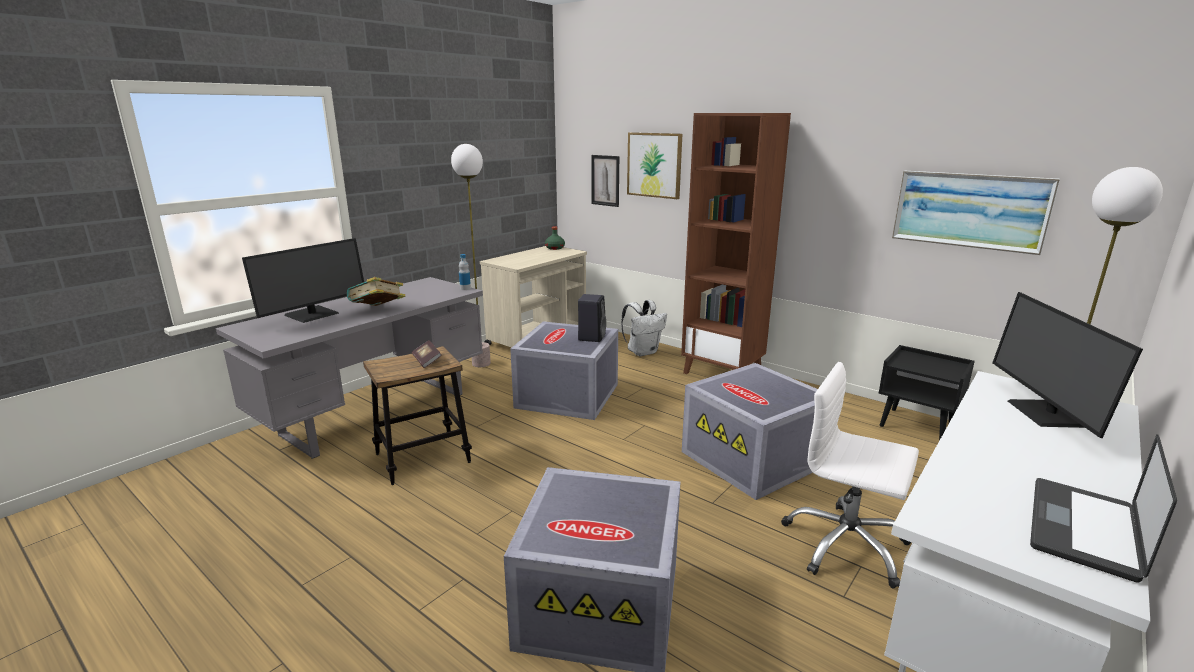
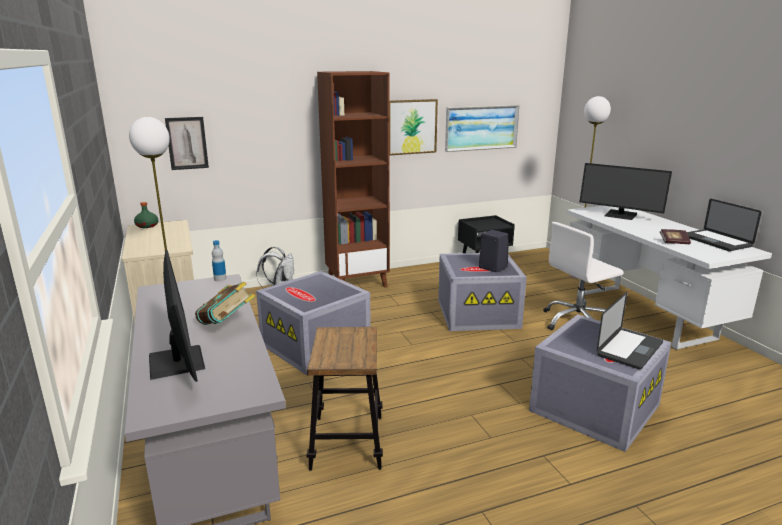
camera: 60 degrees left, 0 degrees up
book [412,340,442,368] -> book moved to [660,229,691,244]
black speaker [578,294,606,342] -> black speaker moved to [479,230,509,272]
picture [627,132,682,199] -> picture moved to [390,99,438,155]
none -> laptop [597,292,663,369]

